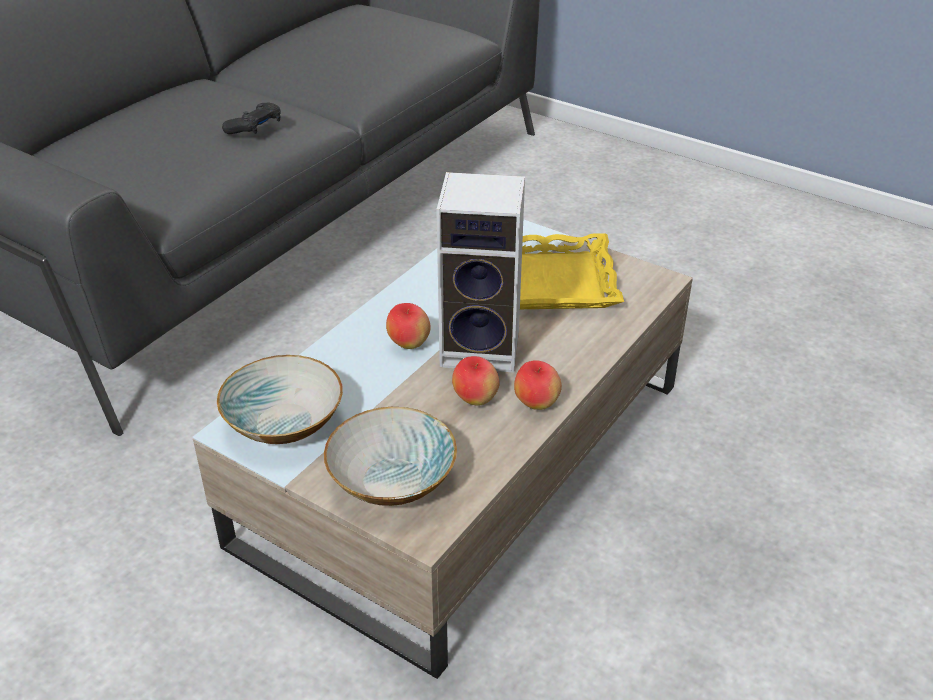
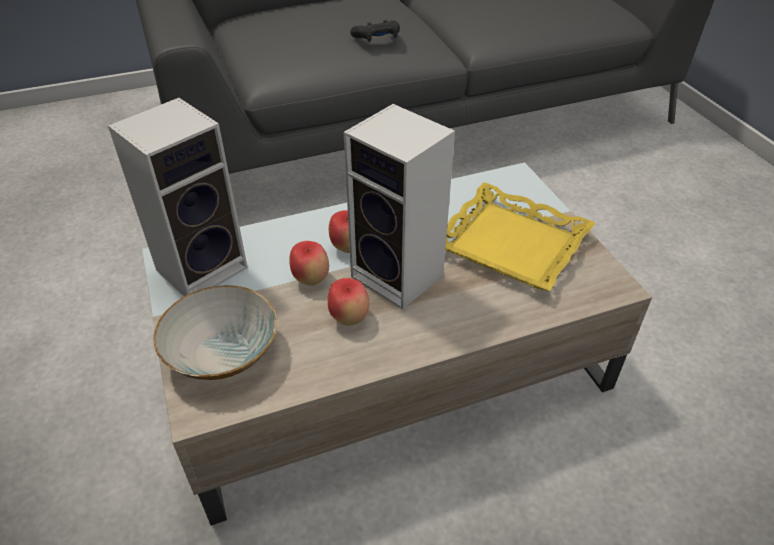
camera: 35 degrees right, 5 degrees up
bowl [217,355,343,444] -> speaker [108,98,248,296]
apple [514,360,562,410] -> apple moved to [289,241,329,286]

